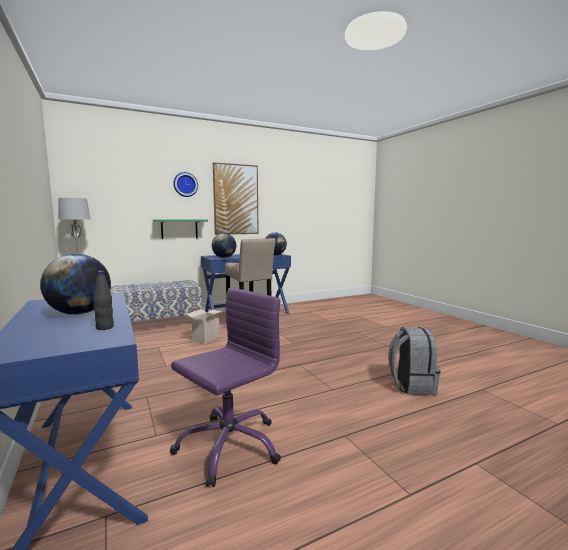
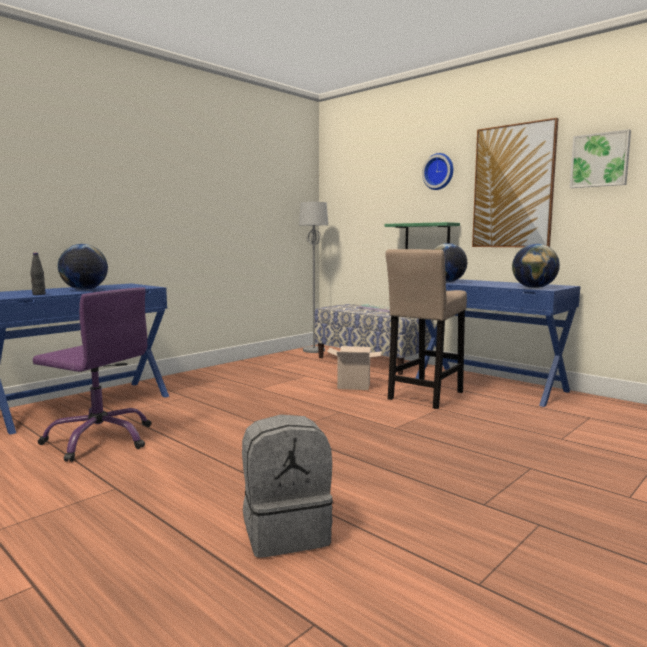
camera: 70 degrees right, 0 degrees up
none -> picture [570,129,631,188]

